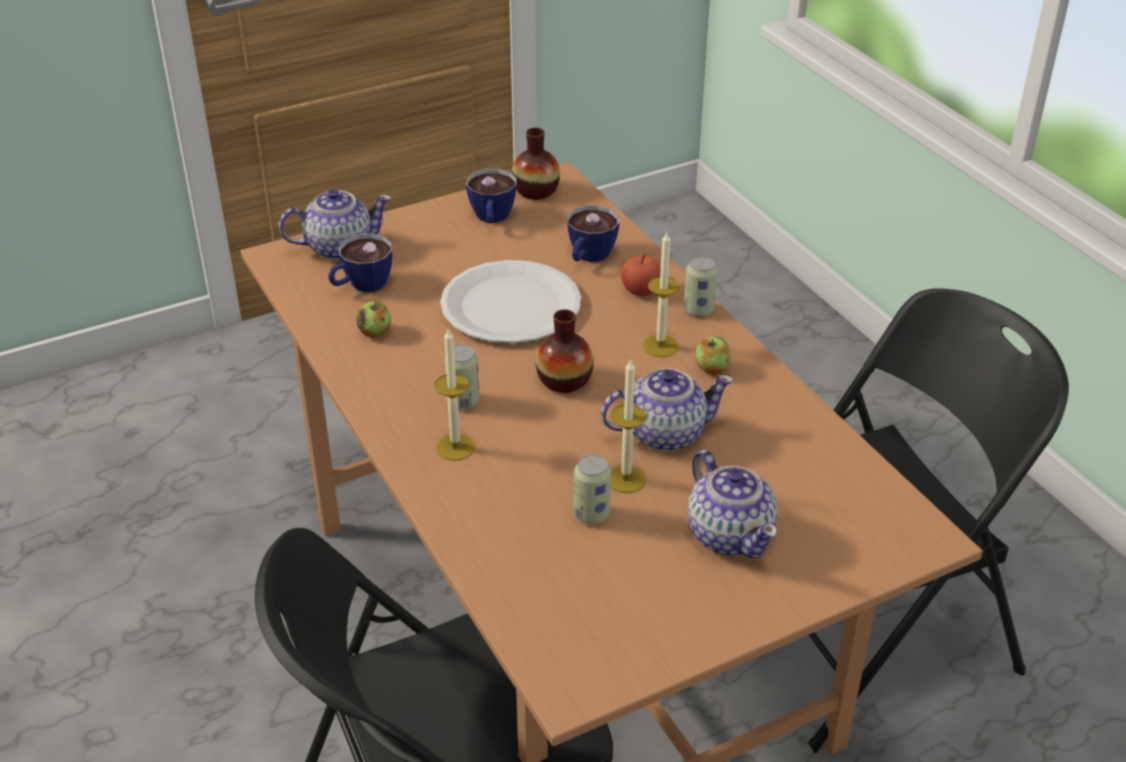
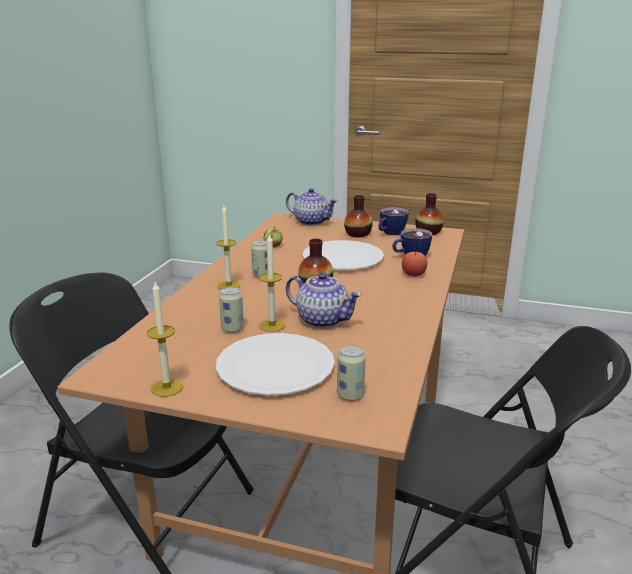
camera: 45 degrees right, 15 degrees down
cup [328,233,392,292] -> none
candle [643,232,680,357] -> candle moved to [147,282,183,397]
can [684,257,717,317] -> can moved to [337,345,366,401]
teapot [688,450,777,558] -> white plate [216,333,335,395]
apple [695,336,731,375] -> none
none -> vase [344,195,373,237]

